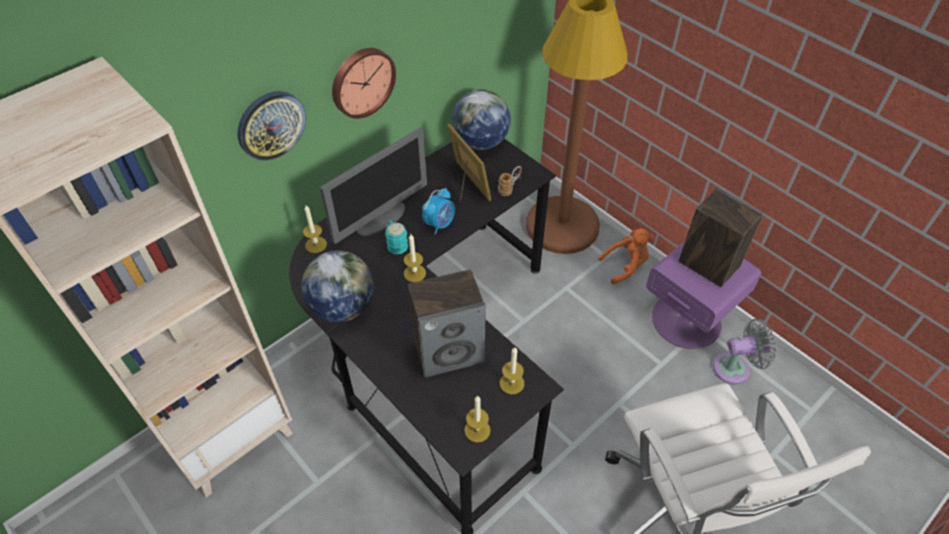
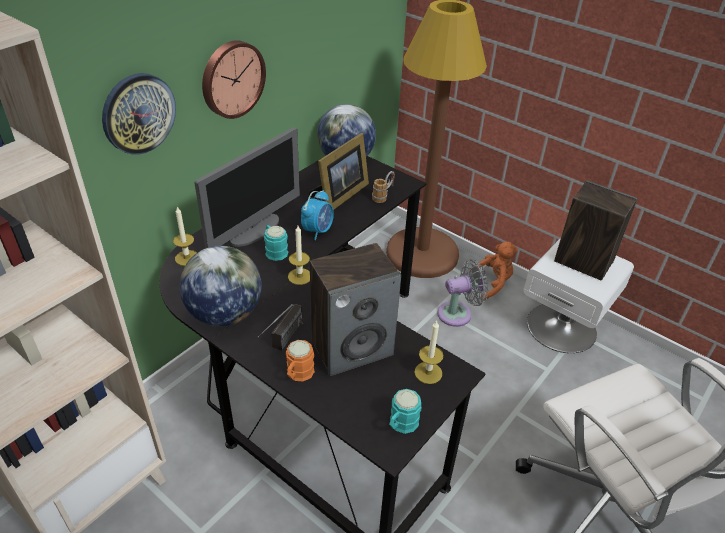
camera: 10 degrees left, 10 degrees down
picture frame [447,124,492,206] -> picture frame turned 75 degrees clockwise [309,133,369,210]
candle [464,396,491,443] -> turquoise mug [389,389,421,434]
purple nightstand [646,241,761,349] -> white nightstand [523,238,634,353]
grey fan [713,319,776,384] -> grey fan moved to [437,259,488,327]
none -> radio [258,304,304,351]
none -> orange mug [286,340,315,381]

